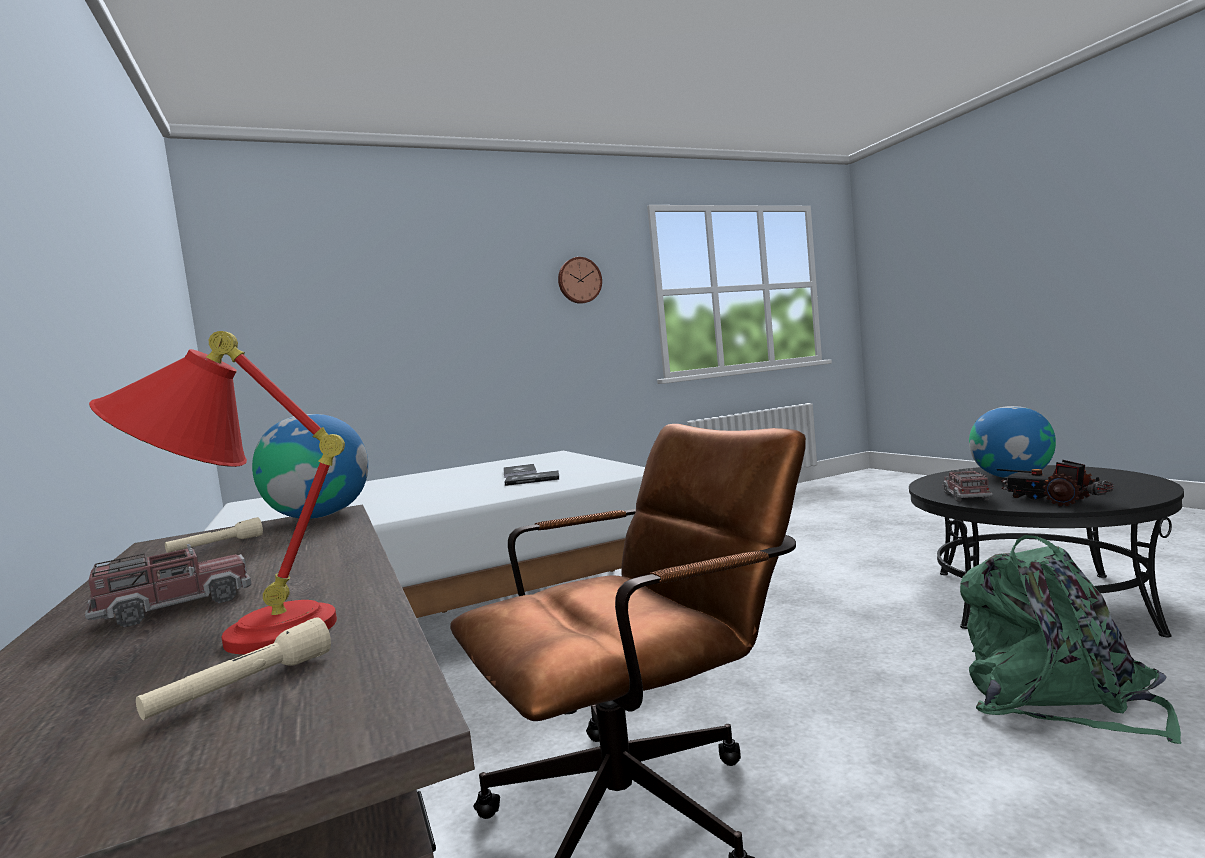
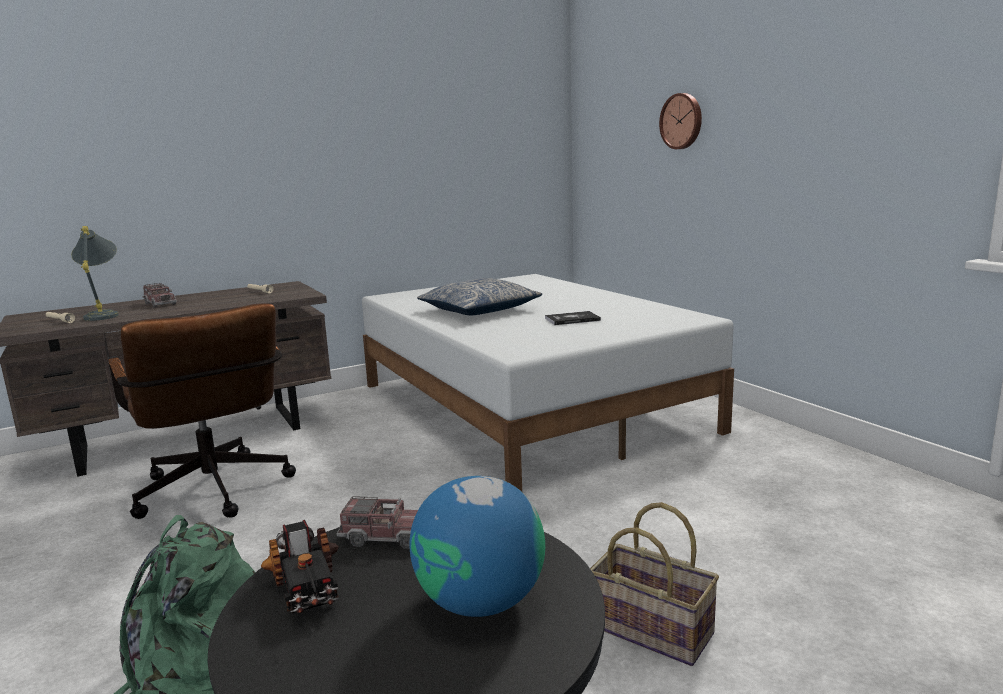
camera: 85 degrees right, 10 degrees up
red table lamp [89,331,345,654] -> grey table lamp [71,226,119,321]
globe [252,414,368,519] -> none
book [504,470,559,486] -> none
wall clock [558,257,602,304] -> wall clock moved to [659,93,702,149]
toy truck [997,460,1114,506] -> toy truck turned 105 degrees clockwise [261,520,339,613]
none -> pillow [417,278,542,315]
none -> basket [590,502,719,666]

